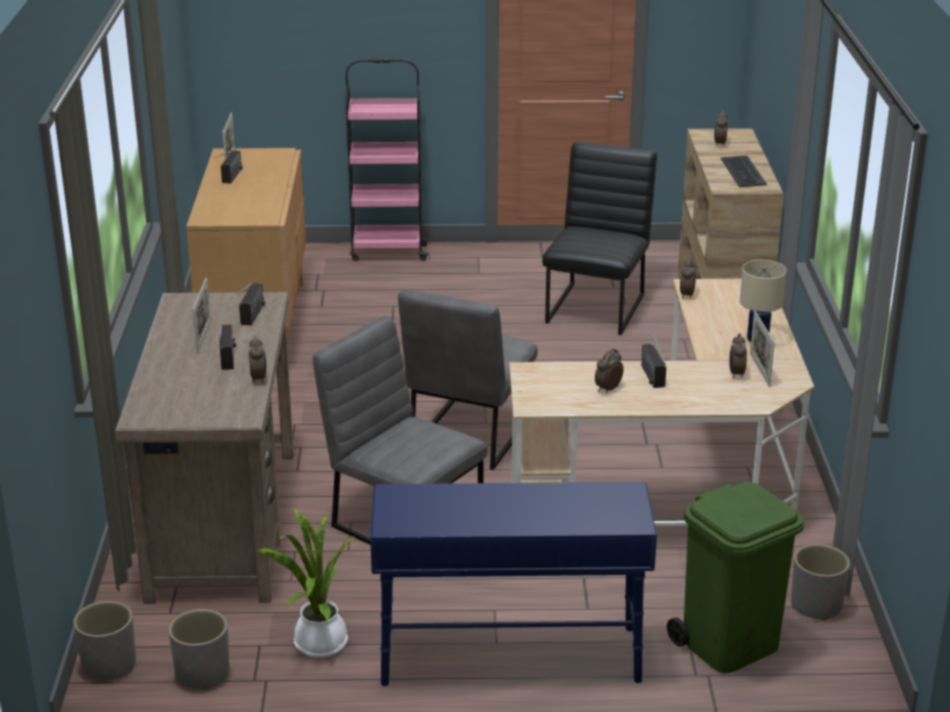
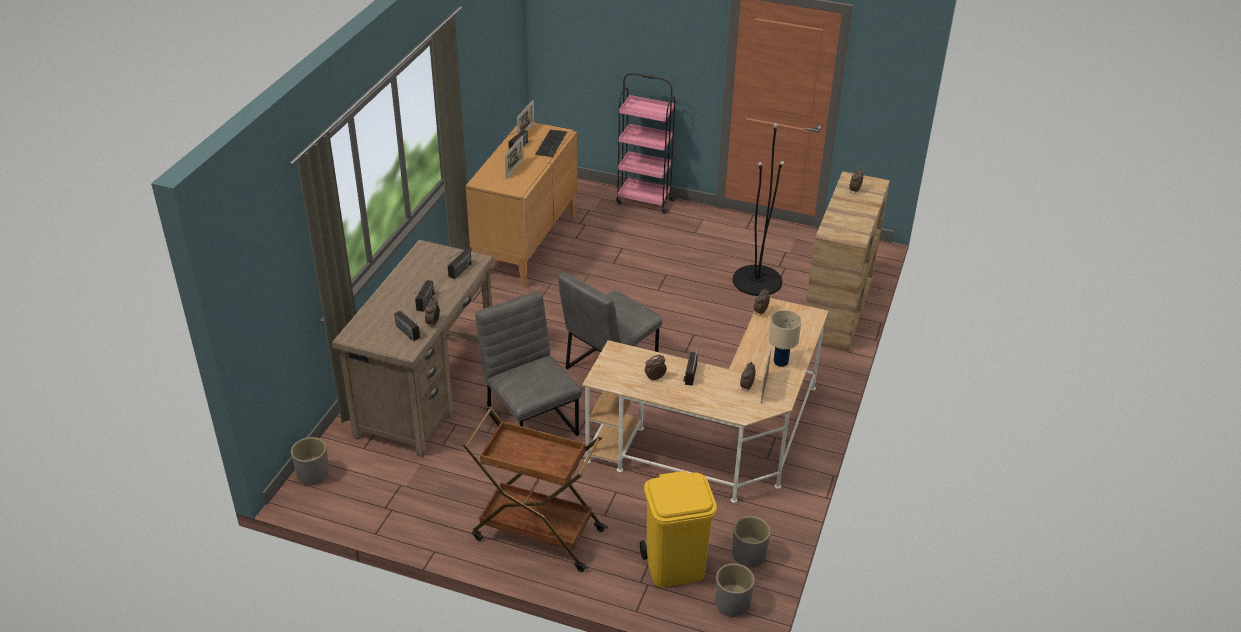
camera: 20 degrees right, 10 degrees up
grey planter [168,609,230,691] -> grey planter moved to [715,563,755,618]
picture frame [193,278,211,355] -> picture frame moved to [505,136,524,179]
potted plant [255,507,355,658] -> none
blue console table [370,482,657,686] -> brown cart [462,406,608,572]
black chair [542,142,657,335] -> black floor lamp [733,123,784,296]
green trash can [667,482,804,673] -> yellow trash can [640,471,717,587]
keyboard [721,155,767,187] -> keyboard moved to [535,130,567,157]
none -> radio [389,292,420,341]

